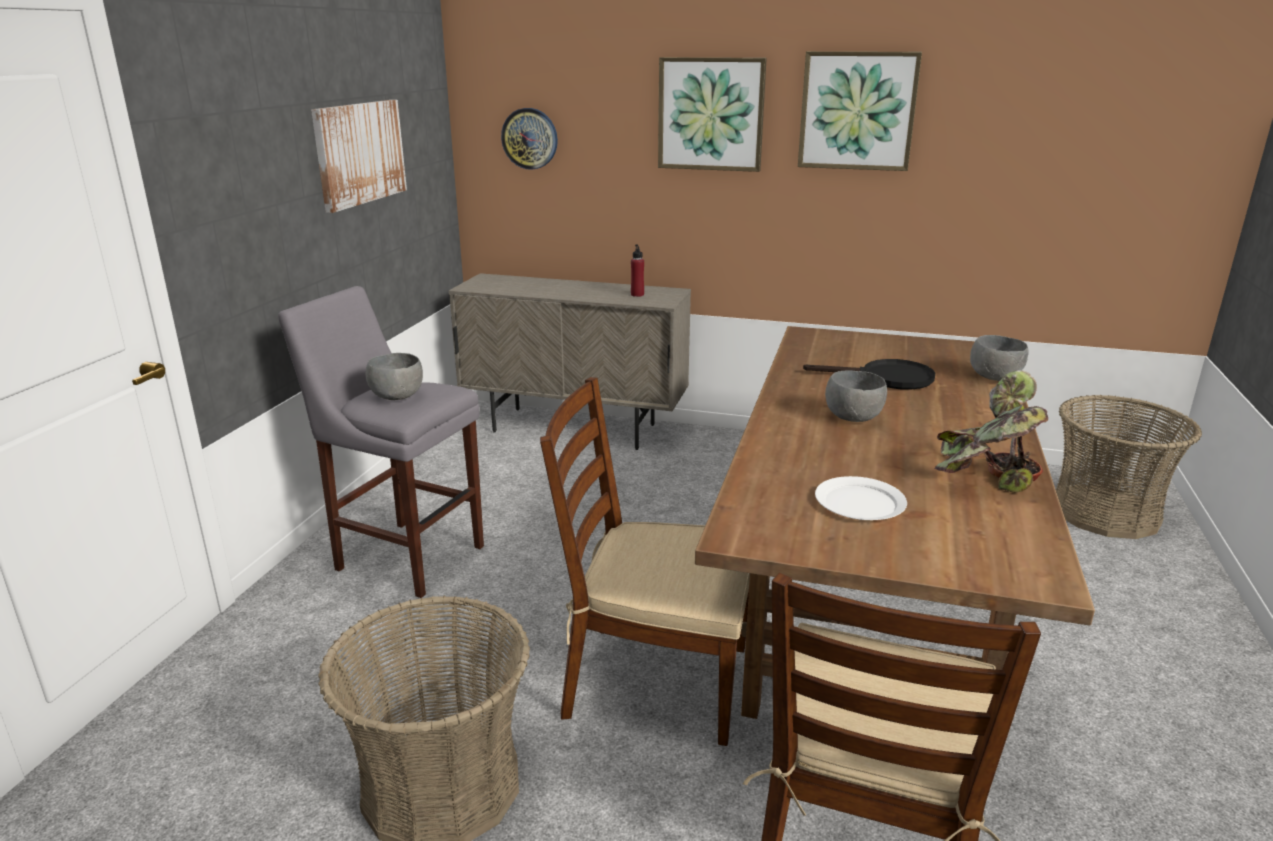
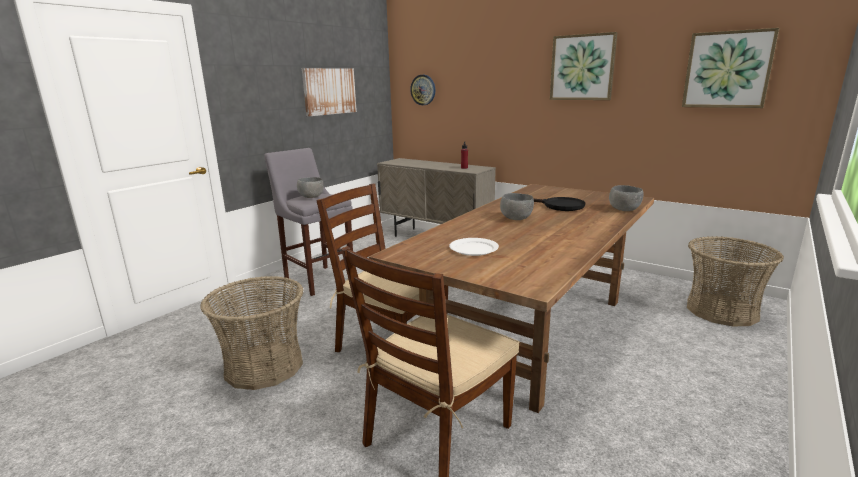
camera: 20 degrees right, 5 degrees down
picture [658,57,767,172] -> picture moved to [682,28,779,108]
potted plant [934,370,1048,493] -> none

